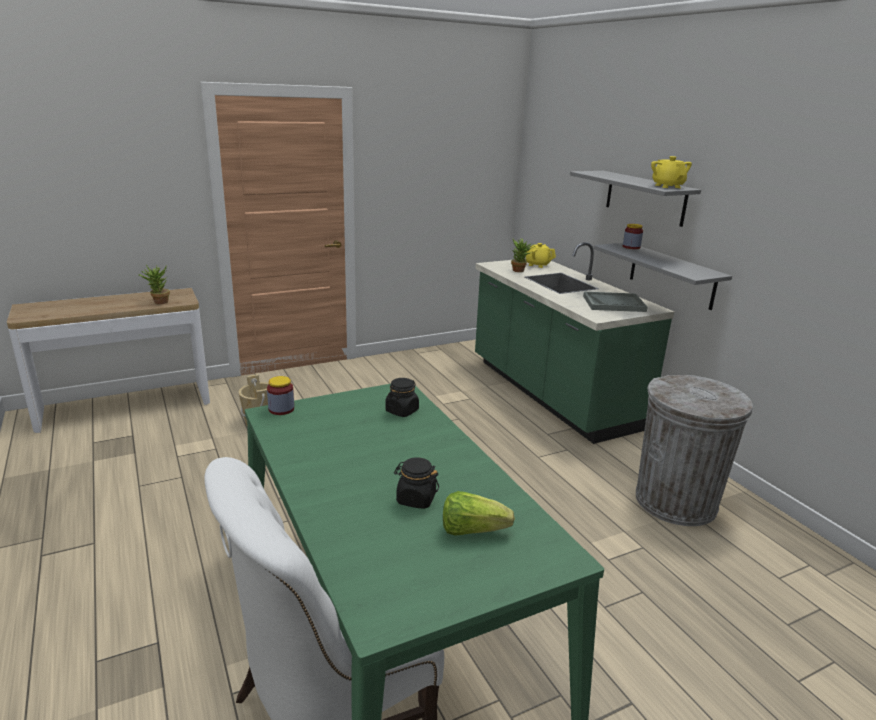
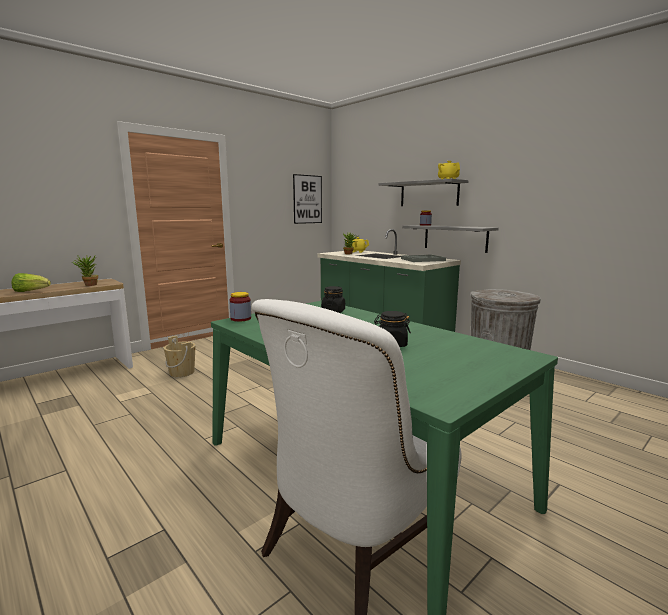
camera: 15 degrees left, 10 degrees down
lettuce [443,491,515,536] -> lettuce moved to [12,273,51,292]
none -> picture [293,174,322,224]

